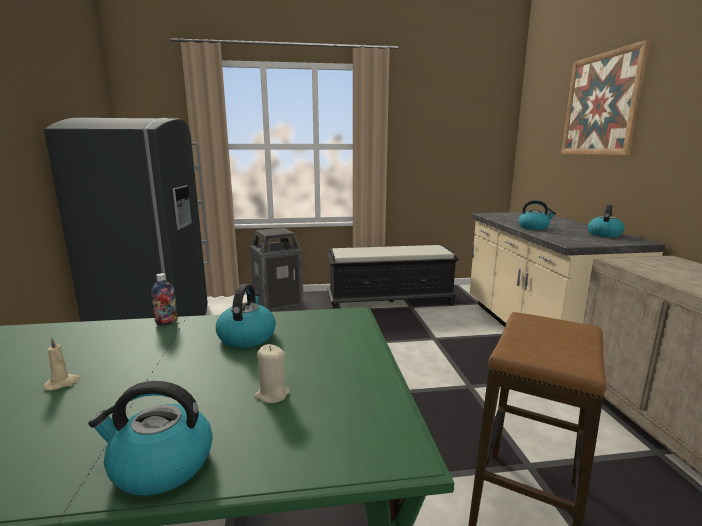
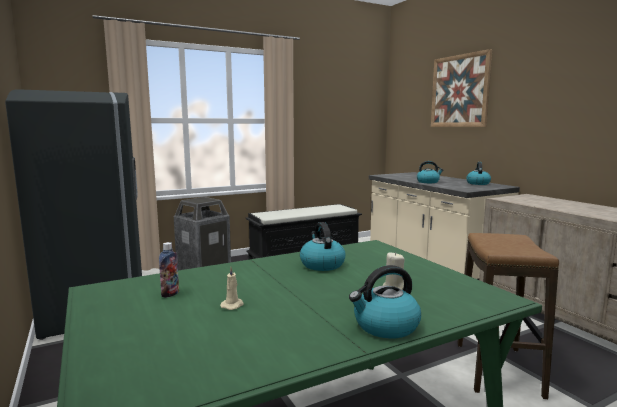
camera: 20 degrees left, 5 degrees down
bottle [151,273,178,326] -> bottle moved to [159,242,179,298]

